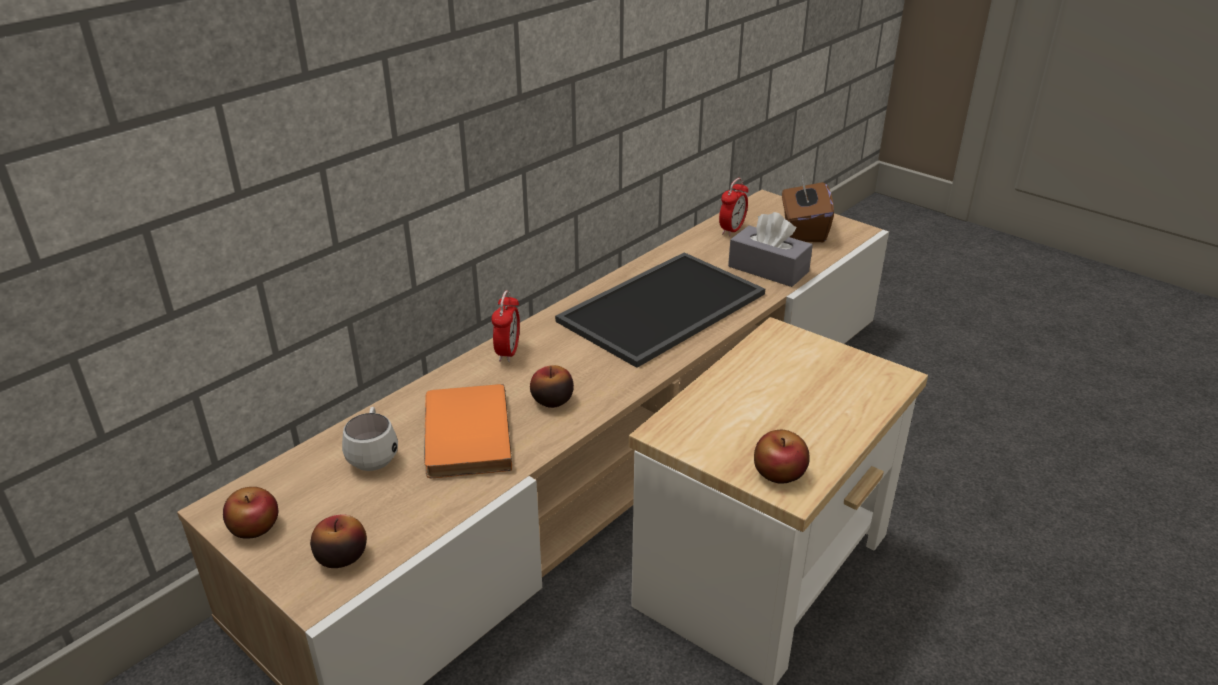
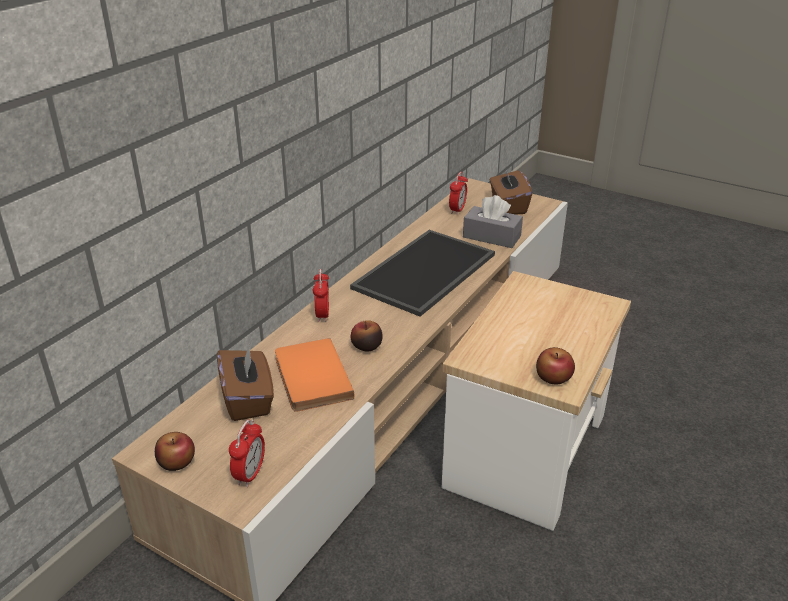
camera: 10 degrees left, 0 degrees up
apple [310,515,367,568] -> alarm clock [229,420,265,487]
white mug [342,407,398,471] -> brown tissue box [217,346,274,421]

